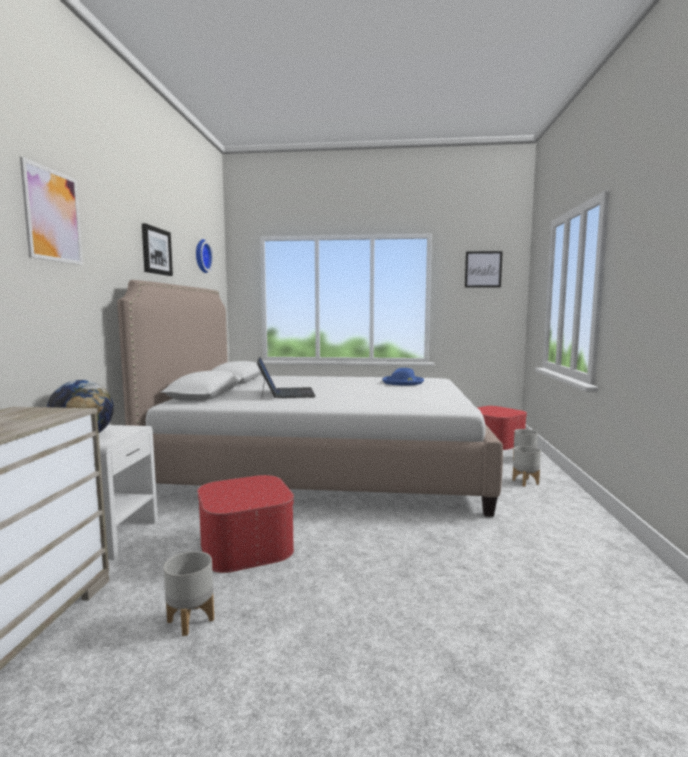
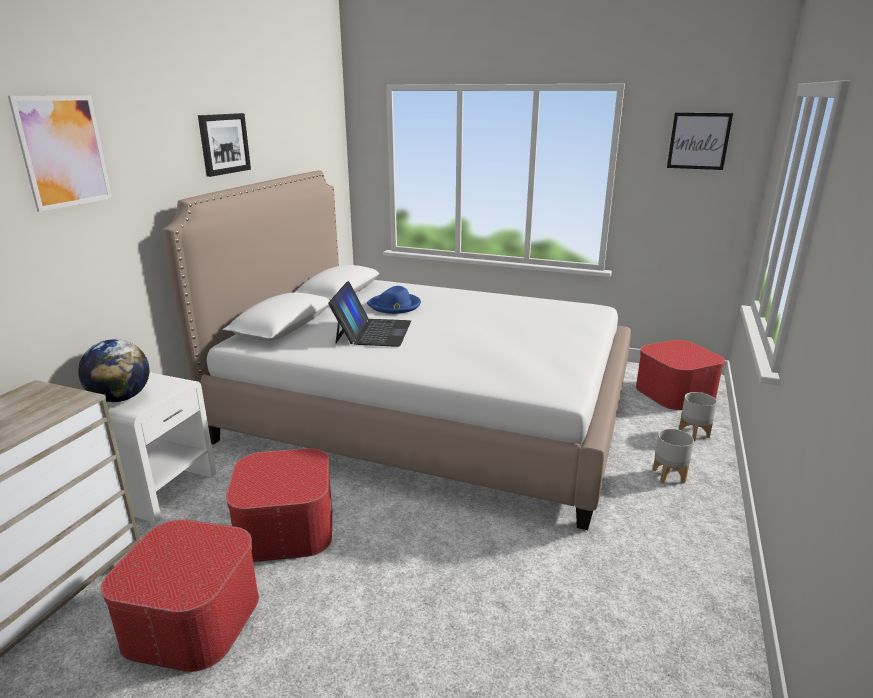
camera: 15 degrees right, 15 degrees up
grey planter [164,551,214,636] -> ottoman [101,520,259,672]
wall clock [196,239,213,273] -> none
blue hat [382,368,424,385] -> blue hat moved to [367,286,421,314]

